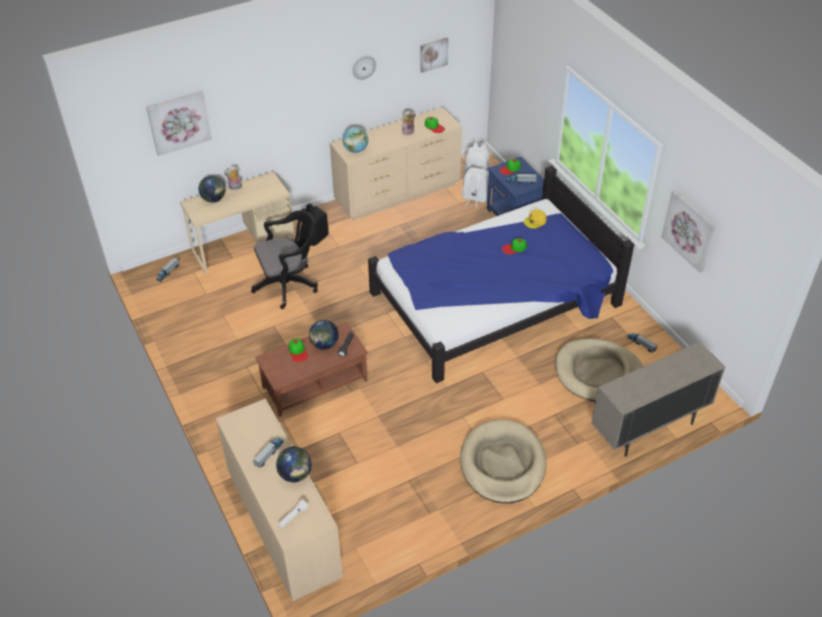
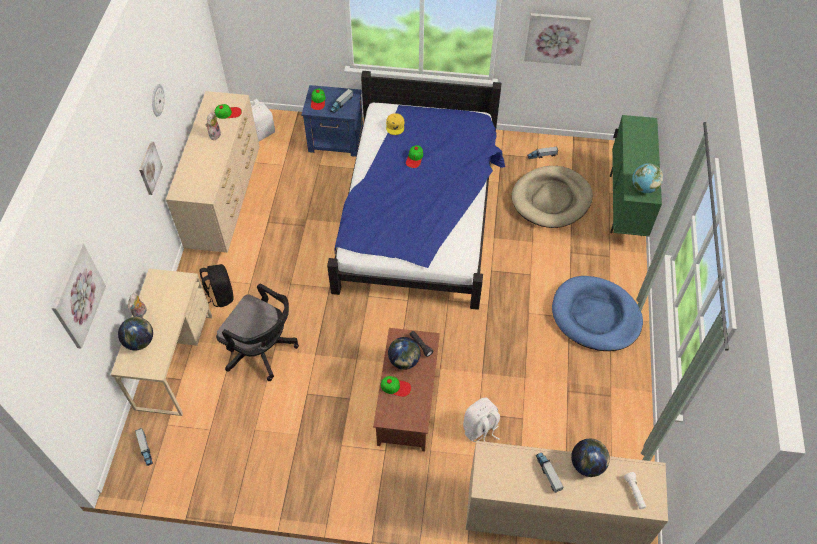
camera: 55 degrees left, 10 degrees up
black office chair [251,210,318,309] -> black office chair turned 105 degrees clockwise [216,284,299,381]
globe [343,127,368,153] -> globe moved to [632,163,663,193]
picture [421,37,448,73] -> picture moved to [139,142,163,195]
beige dog bed [460,419,546,503] -> blue dog bed [552,276,643,351]
white backpack [462,167,489,208] -> white backpack moved to [463,398,500,442]
beige cabinet [591,341,725,457] -> green cabinet [610,115,662,236]

